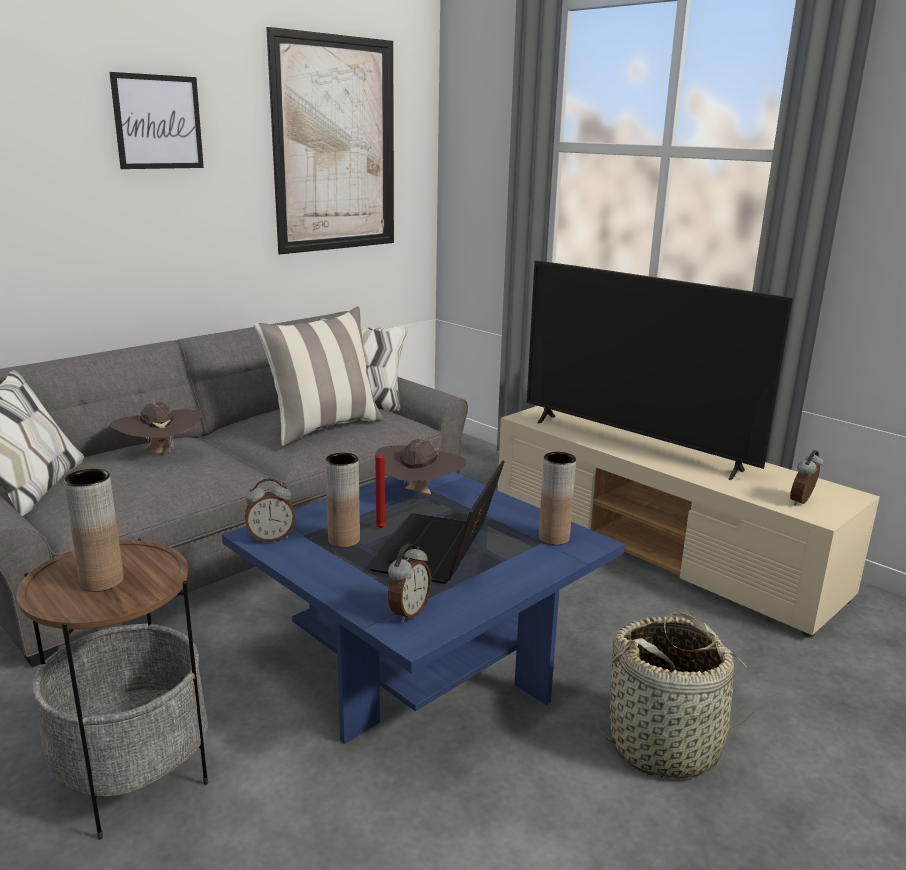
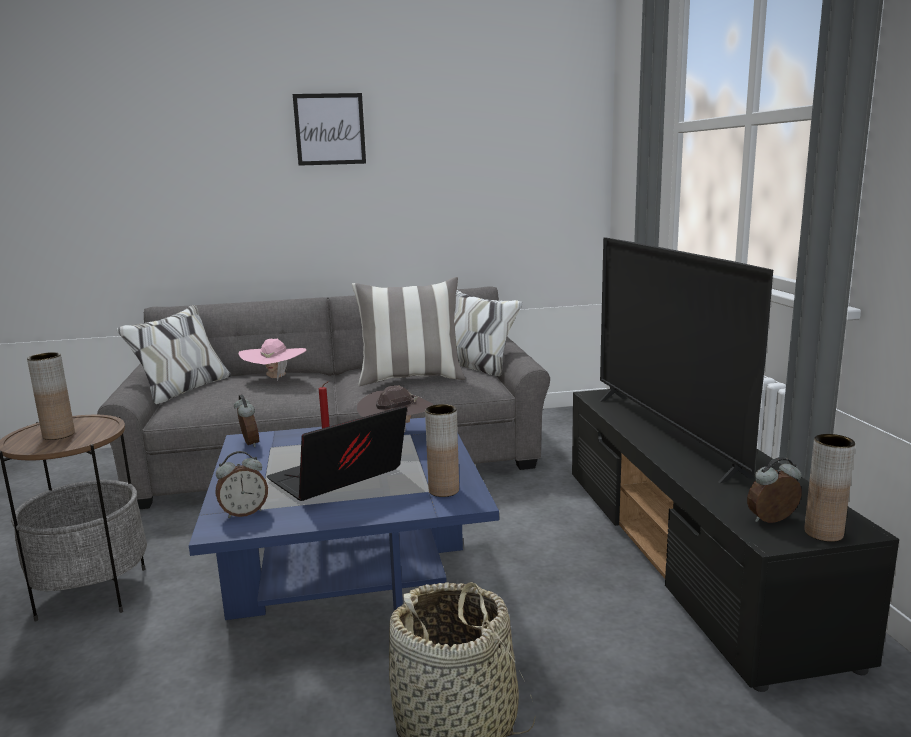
camera: 35 degrees right, 5 degrees down
brown hat [109,402,201,456] -> pink hat [238,339,306,381]
alarm clock [245,479,295,542] -> alarm clock turned 135 degrees counterclockwise [234,394,259,447]
picture [266,27,394,254] -> none
brown vase [325,453,360,548] -> brown vase moved to [804,434,855,542]
beige tv stand [498,406,880,637] -> black tv stand [572,389,899,692]

